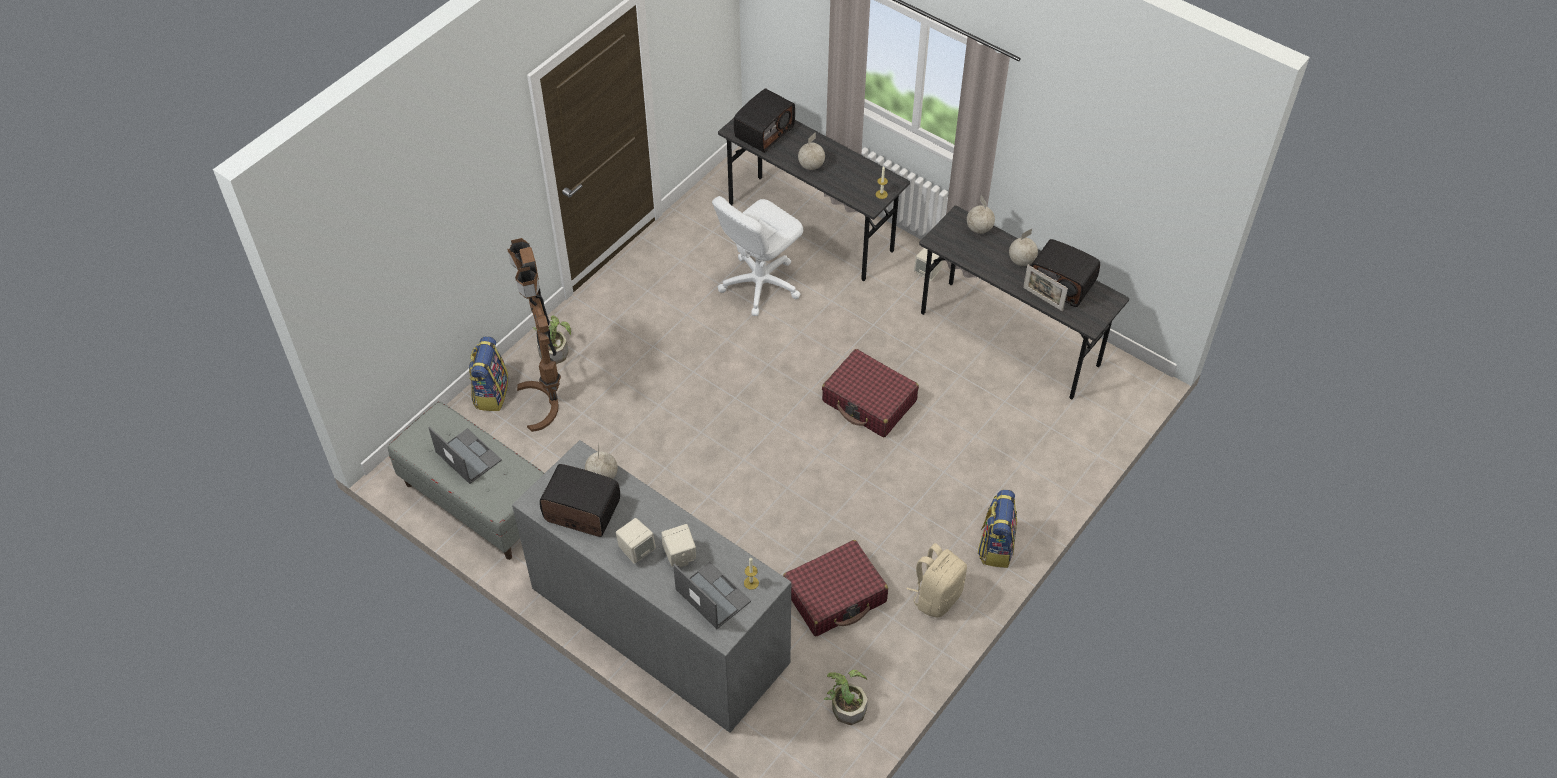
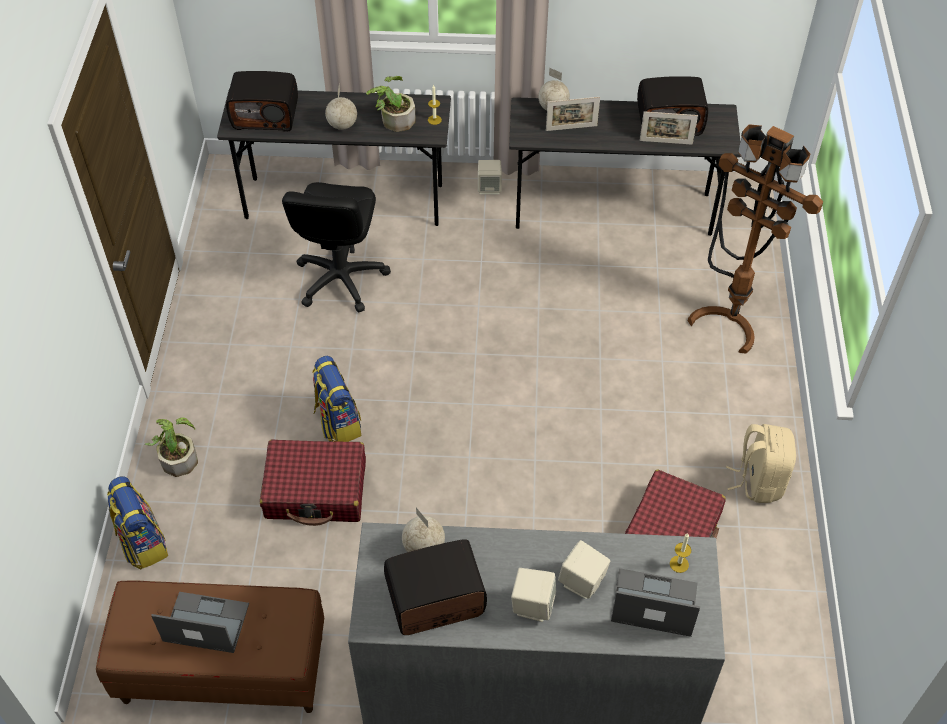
camera: 35 degrees left, 0 degrees up
grey bench [388,401,545,560] -> brown bench [96,580,324,713]
brown floor lamp [507,238,561,432] -> brown floor lamp moved to [688,124,823,354]
white office chair [712,196,803,316] -> black office chair [282,182,391,312]
radio [734,88,795,153] -> radio turned 90 degrees clockwise [226,71,298,132]
red suitcase [822,349,919,437] -> red suitcase moved to [260,439,366,526]
potted plant [824,670,868,725] -> potted plant moved to [366,76,416,132]
backpack [978,490,1017,568] -> backpack moved to [312,356,361,442]
globe [1009,229,1038,266] -> none
none -> picture frame [546,97,600,131]

